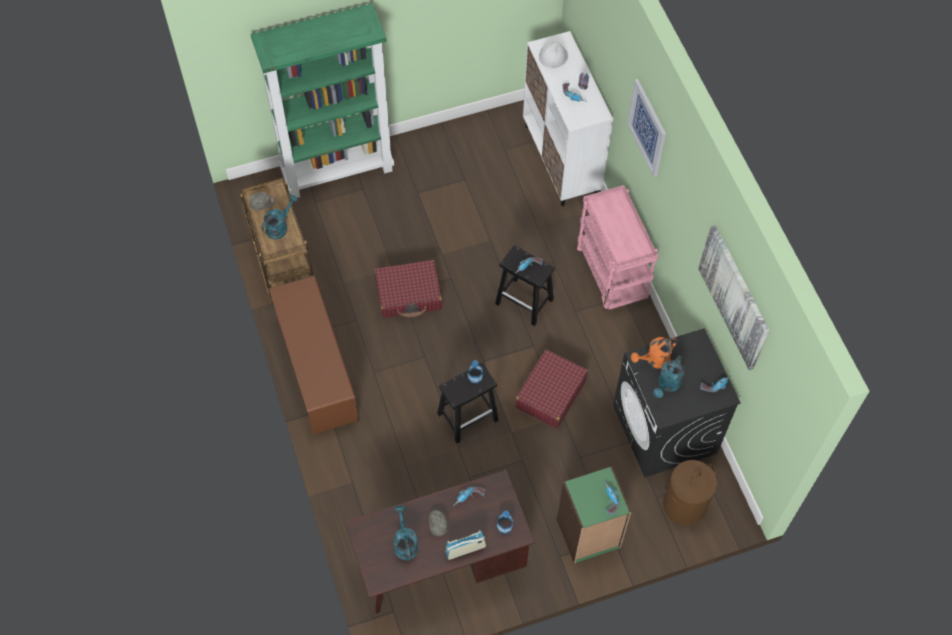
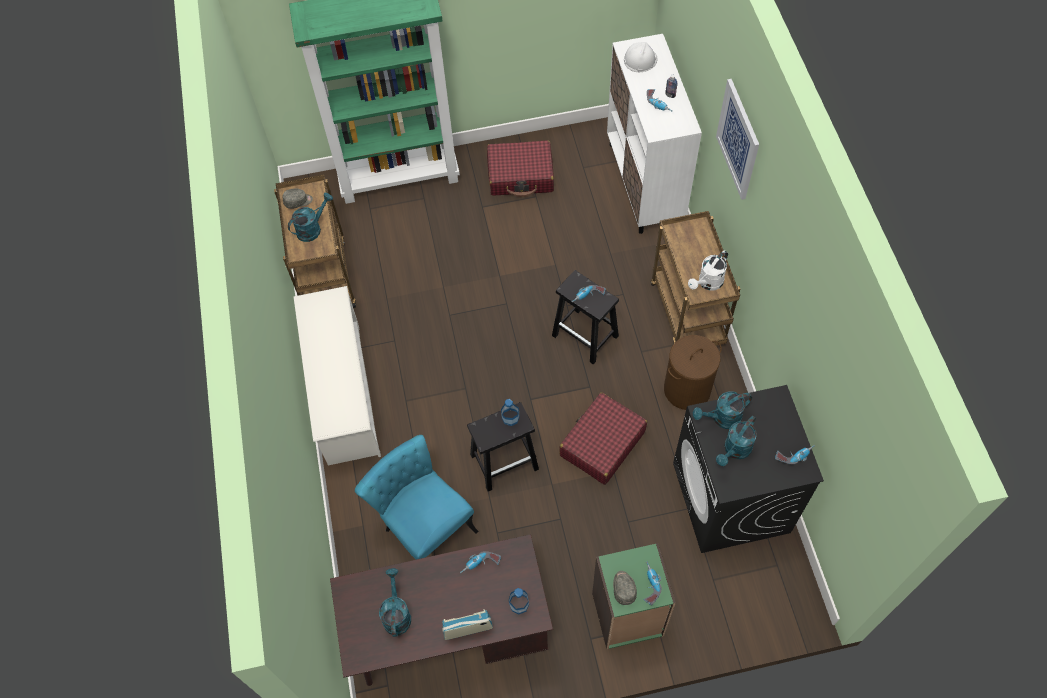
camera: 10 degrees right, 0 degrees up
brown shoe rack [269,275,359,434] -> white shoe rack [294,286,381,465]
red suitcase [374,260,442,318] -> red suitcase moved to [487,140,554,197]
grey cap [429,509,448,536] -> grey cap moved to [613,571,637,605]
pink cart [576,185,658,310] -> brown cart [651,211,740,346]
orange watering can [631,337,678,369] -> turquoise watering can [693,391,752,429]
brown laundry basket [663,460,717,526] -> brown laundry basket moved to [664,335,722,410]
picture [698,225,769,370] -> none
none -> turquoise chair [355,435,479,560]
none -> white watering can [688,250,728,291]

